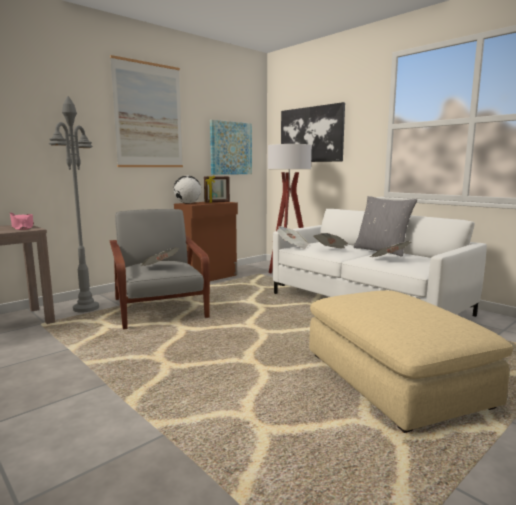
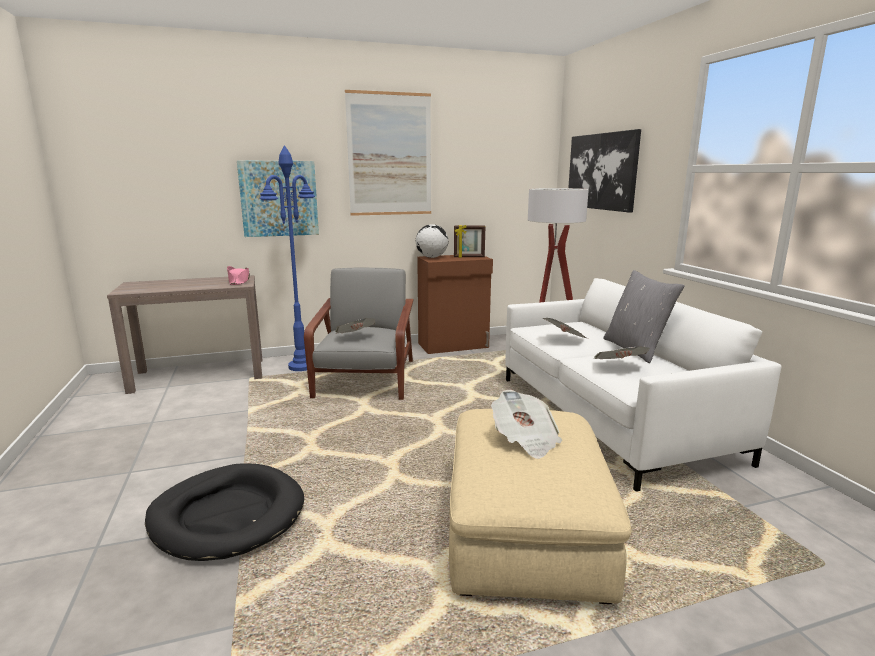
camera: 25 degrees right, 5 degrees up
grey floor lamp [49,96,99,312] -> blue floor lamp [260,145,315,371]
picture [210,120,252,175] -> picture moved to [237,160,319,237]
newspaper [277,226,309,249] -> newspaper moved to [491,390,562,459]
none -> black dog bed [145,463,304,561]

